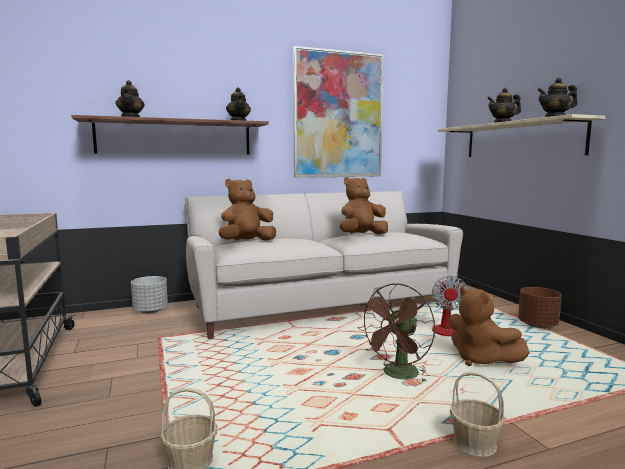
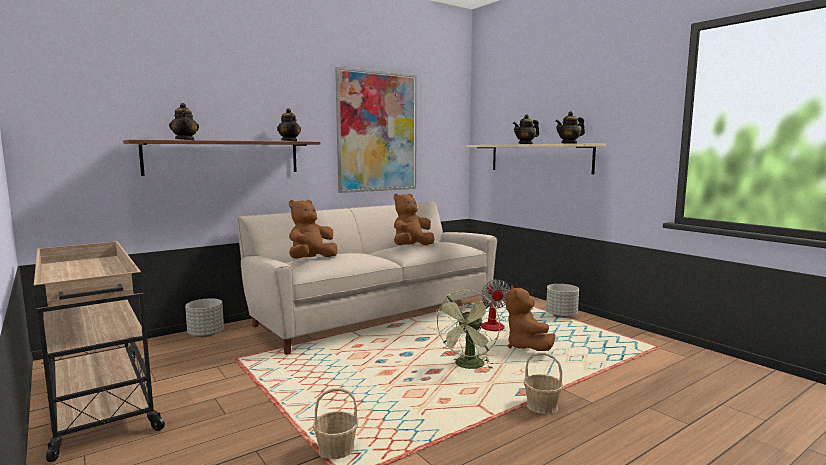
camera: 15 degrees left, 0 degrees up
brown fan [357,283,435,382] -> green fan [434,290,500,369]
brown plush toy [449,287,530,366] -> brown plush toy turned 45 degrees clockwise [506,285,555,351]
brown planter [518,287,562,328] -> grey planter [546,284,579,318]

